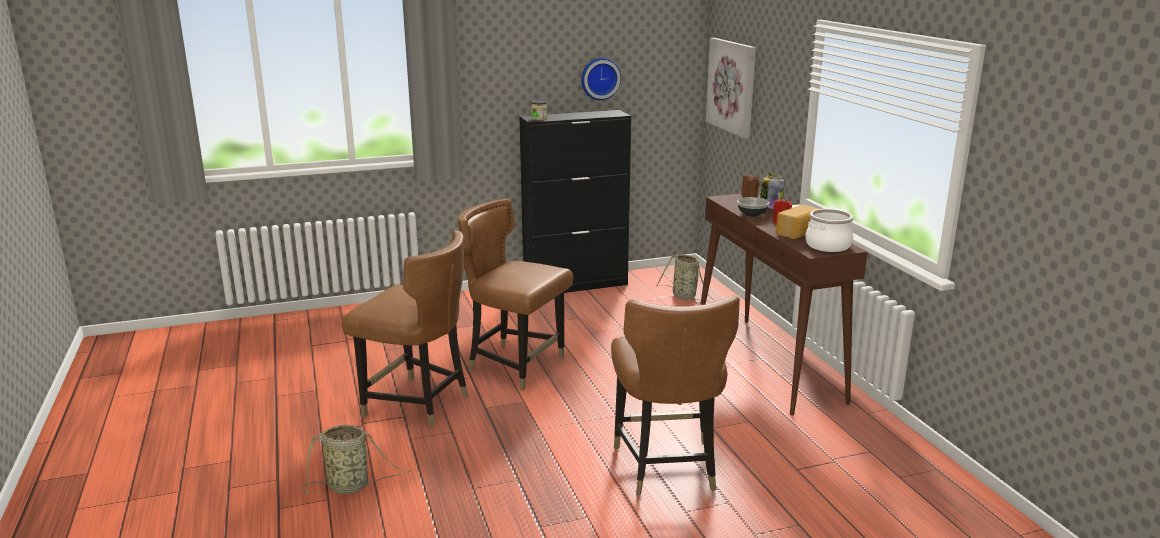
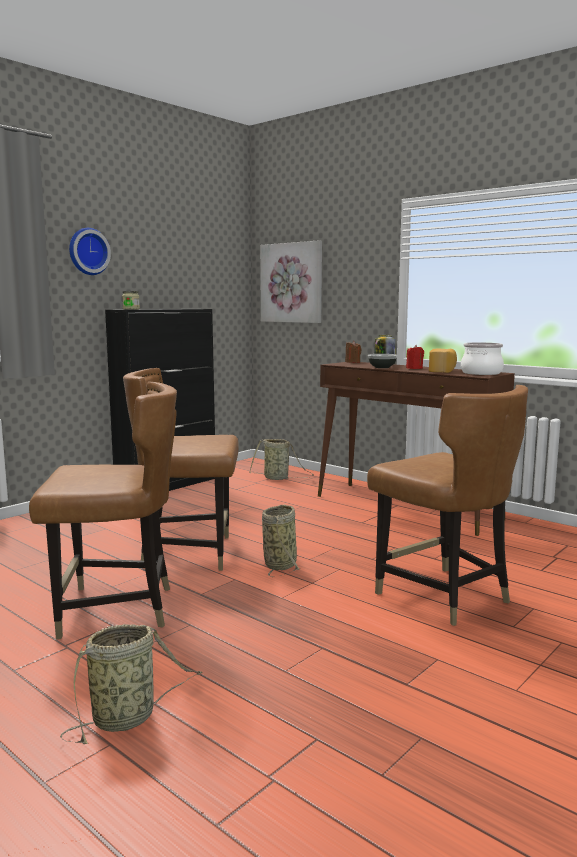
camera: 30 degrees left, 10 degrees down
wall clock [581,58,621,100] -> wall clock moved to [69,228,111,275]
none -> basket [262,505,301,577]

